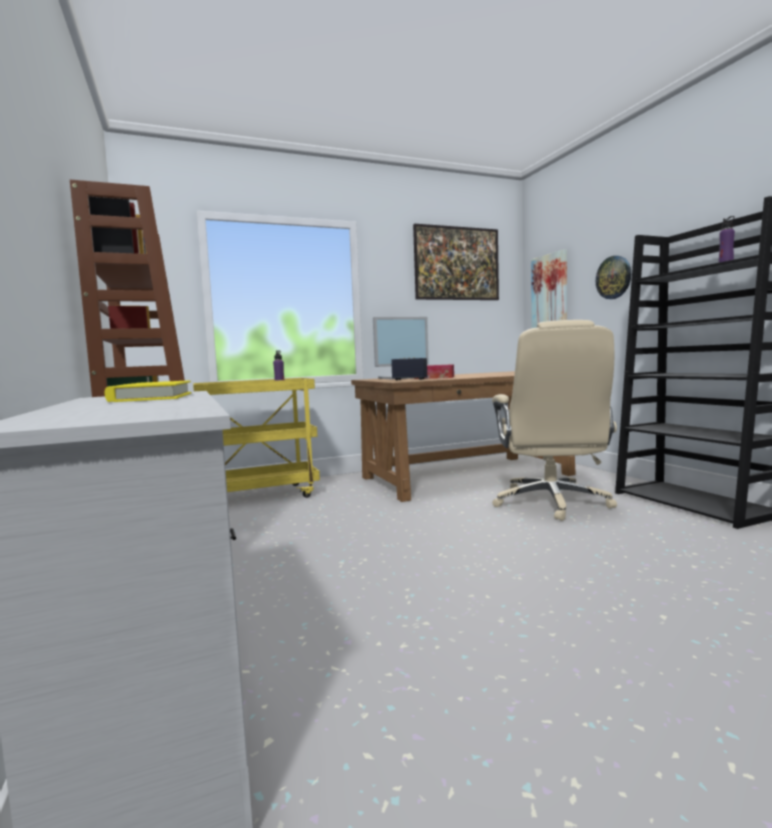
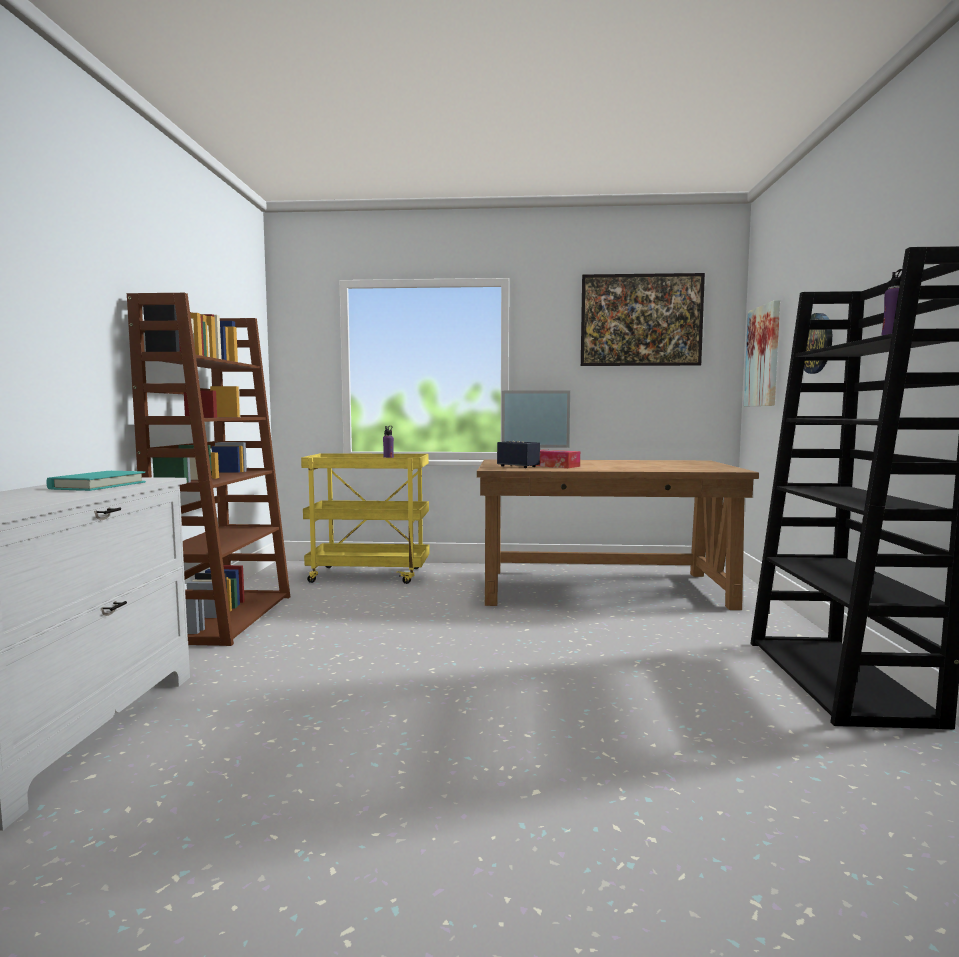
camera: 25 degrees right, 0 degrees up
yellow book [105,380,192,402] -> turquoise book [46,471,146,491]
beige office chair [492,320,617,521] -> none

